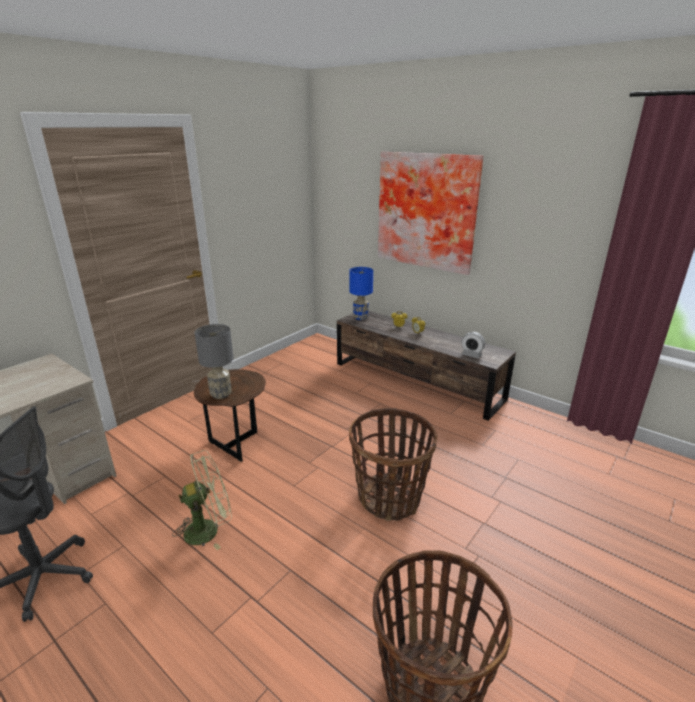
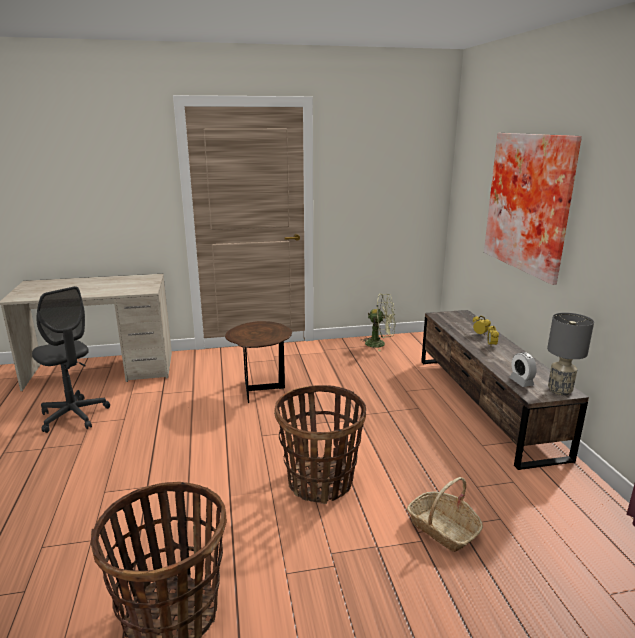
camera: 40 degrees right, 5 degrees down
green fan [172,450,232,550] -> green fan moved to [360,293,395,351]
grey table lamp [194,324,234,399] -> grey table lamp moved to [547,313,594,395]
blue table lamp [349,267,373,320] -> none
none -> basket [407,477,483,552]

